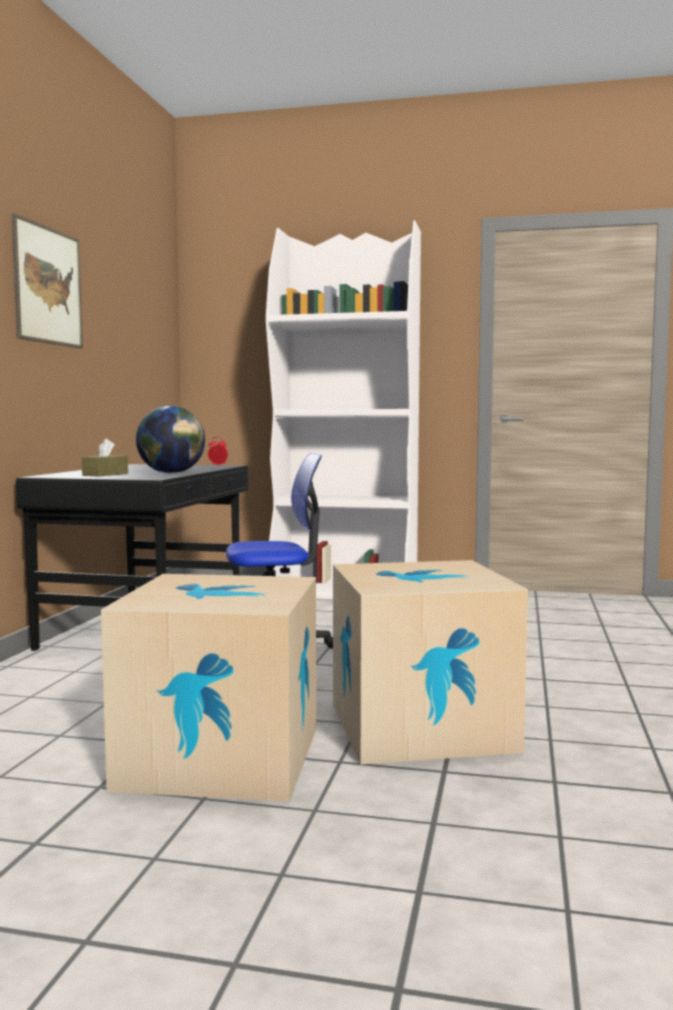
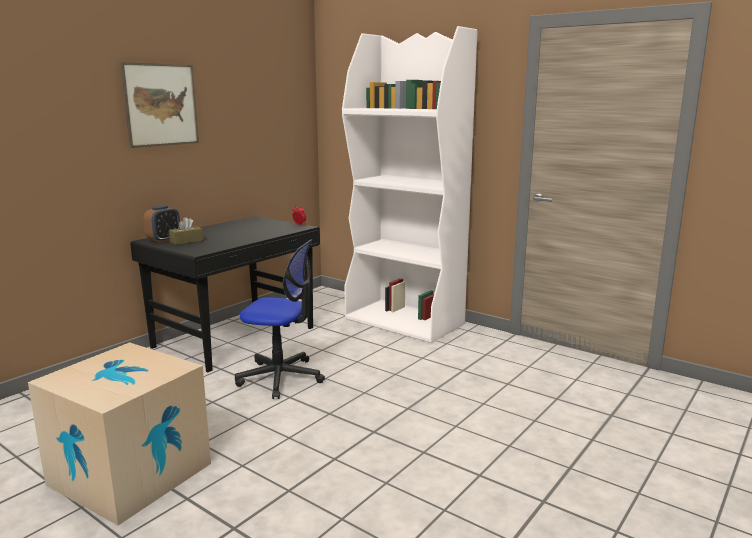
camera: 25 degrees right, 10 degrees up
globe [136,406,205,473] -> none
cardboard box [333,560,528,764] -> none
none -> alarm clock [143,205,180,242]

